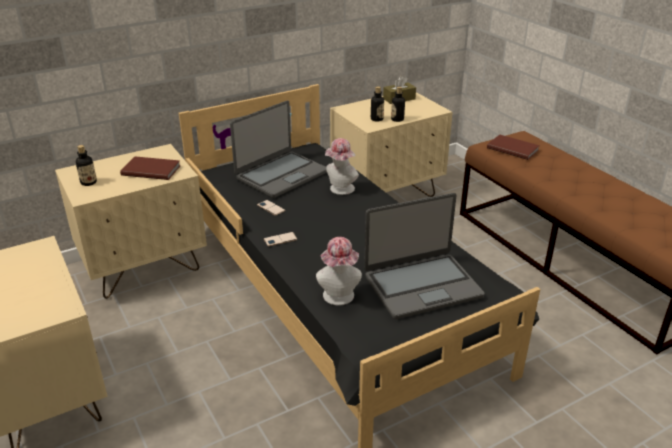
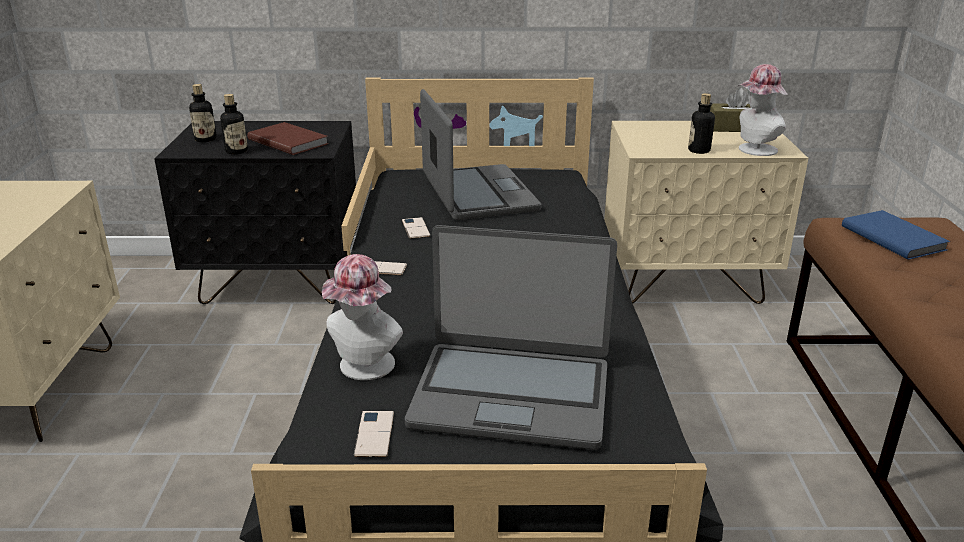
camera: 30 degrees right, 5 degrees down
beige nightstand [55,144,207,299] -> black nightstand [154,121,359,304]
laptop [230,101,327,198] -> laptop turned 90 degrees counterclockwise [420,89,541,220]
hat [325,138,359,195] -> hat moved to [738,64,788,156]
bottle [371,86,384,121] -> bottle moved to [220,94,248,154]
brown book [487,135,540,160] -> blue book [842,210,950,260]
none -> phone [354,411,394,457]

